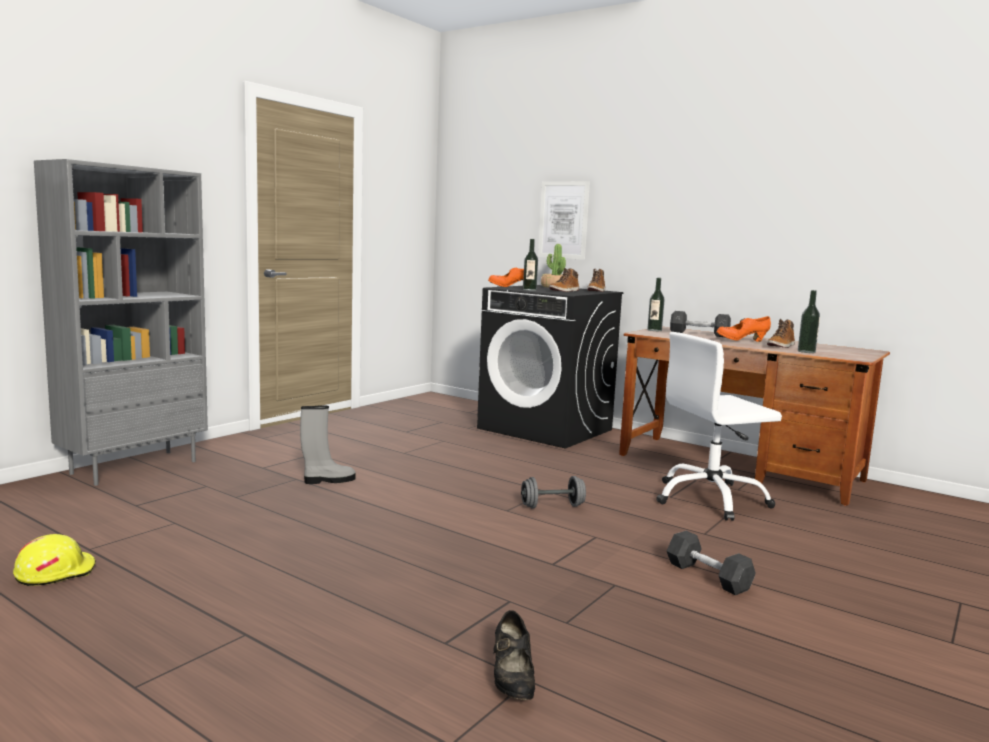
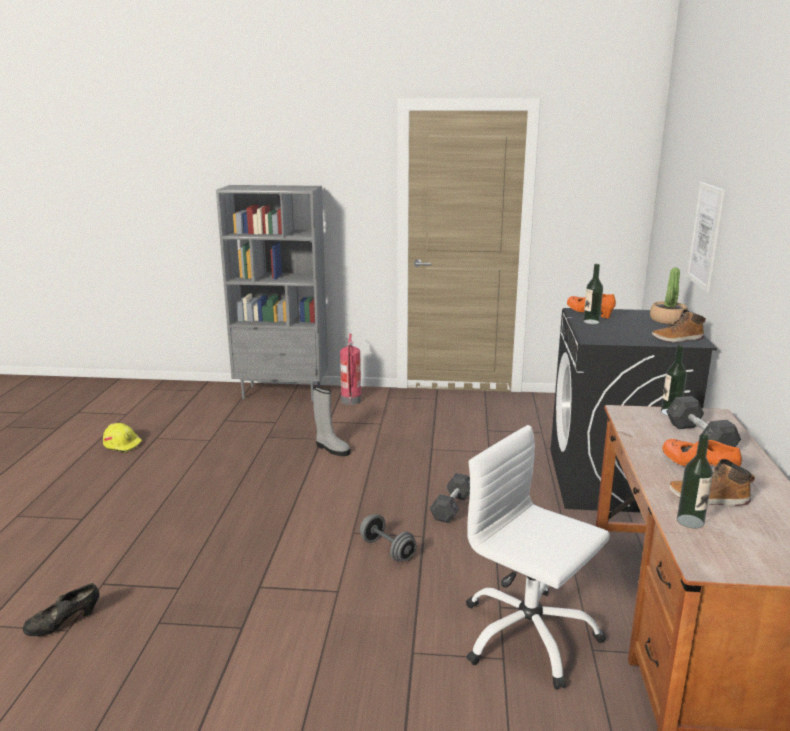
camera: 60 degrees right, 10 degrees up
boot [549,268,579,292] -> none
grey dumbbell [667,531,756,595] -> grey dumbbell moved to [430,473,470,523]
none -> fire extinguisher [340,334,361,405]

